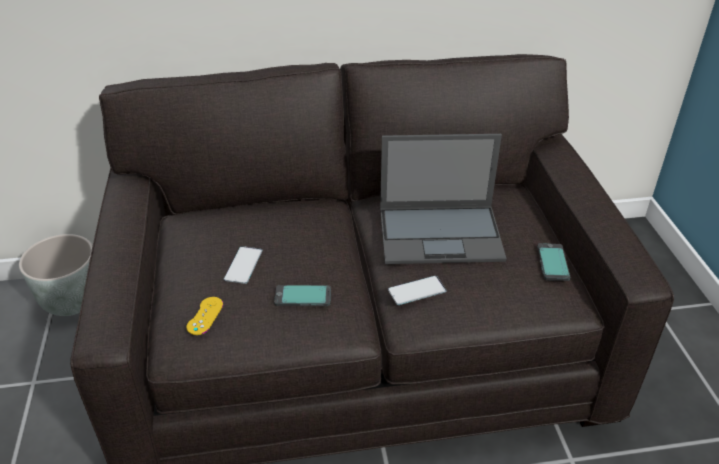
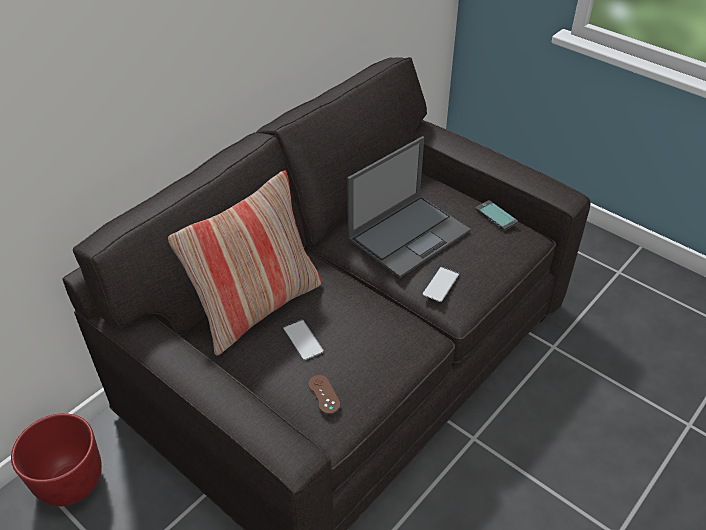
camera: 40 degrees left, 5 degrees up
grey planter [19,234,93,316] -> red planter [11,413,102,506]
yellow game controller [187,297,223,335] -> brown game controller [308,375,340,414]
phone [274,285,331,306] -> none
none -> pillow [168,170,322,355]

